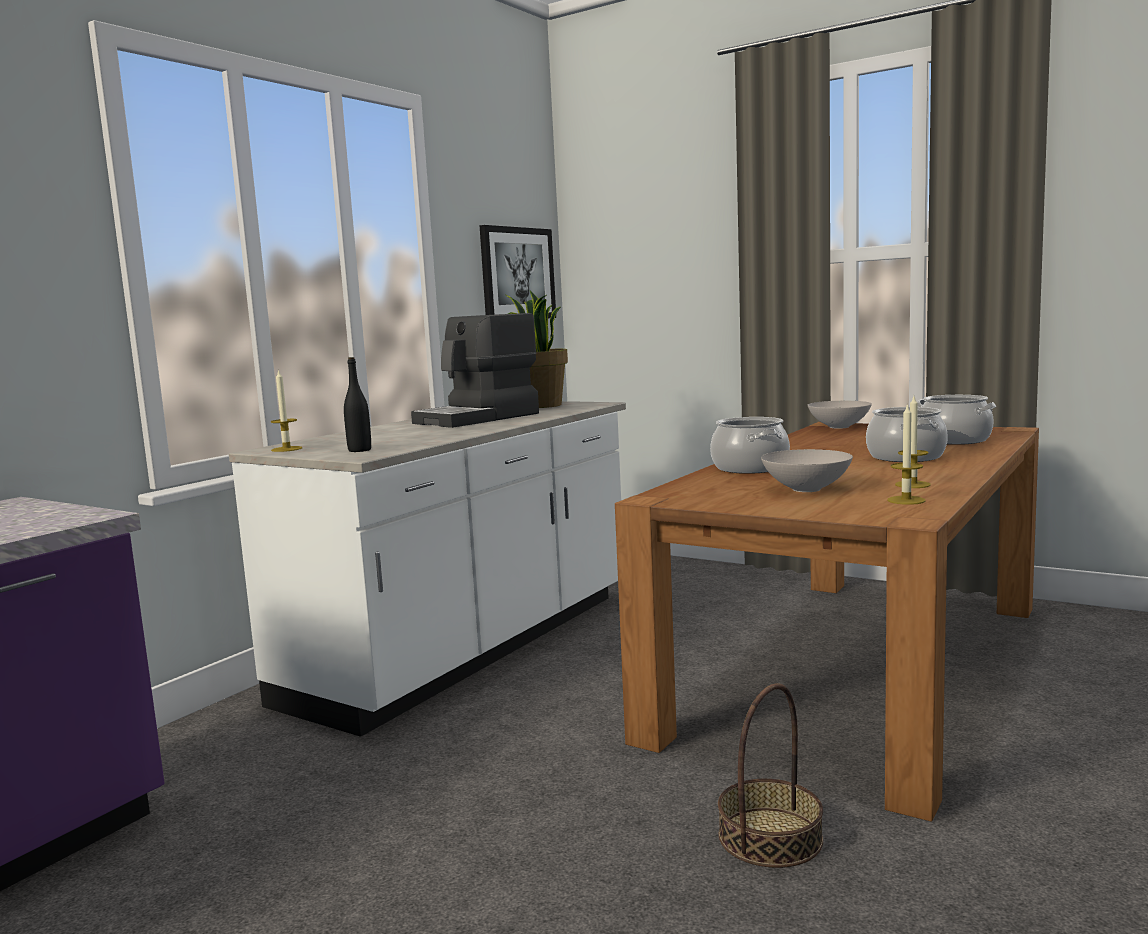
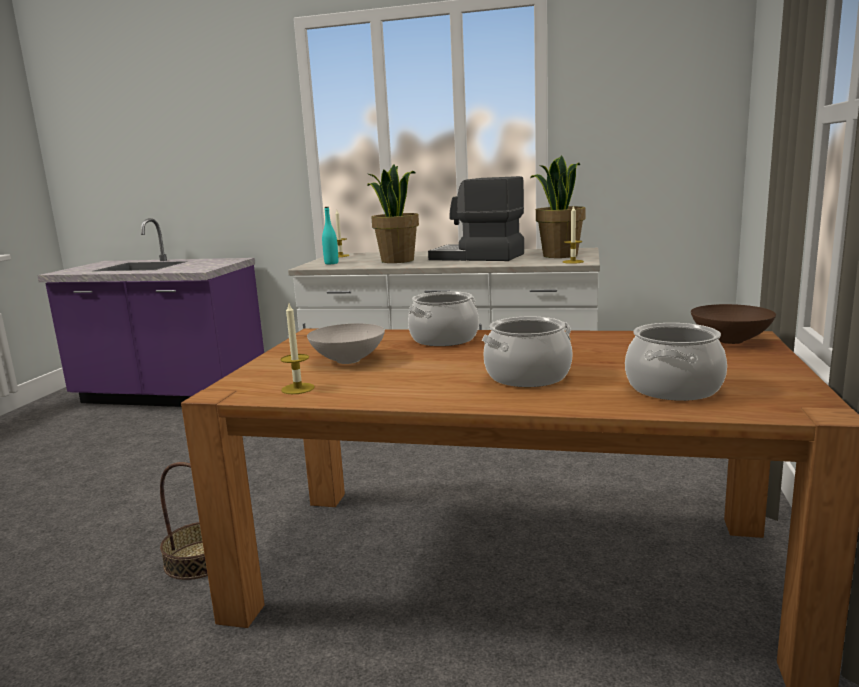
camera: 70 degrees right, 5 degrees up
black bottle [344,357,371,452] -> turquoise bottle [322,207,338,264]
picture [480,225,556,318] -> none
white bowl [808,401,872,429] -> brown bowl [691,304,776,344]
candle [895,396,931,488] -> candle moved to [563,205,584,264]
none -> potted plant [367,164,419,263]

